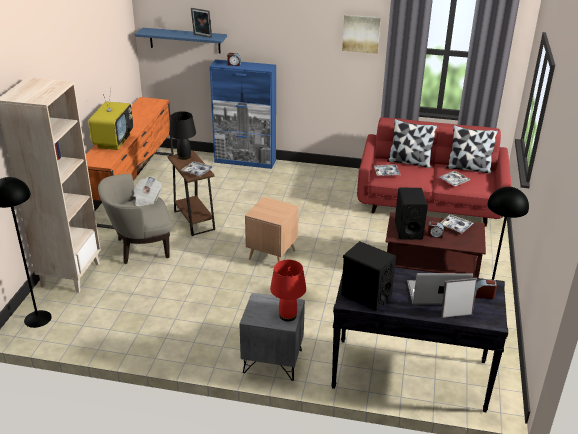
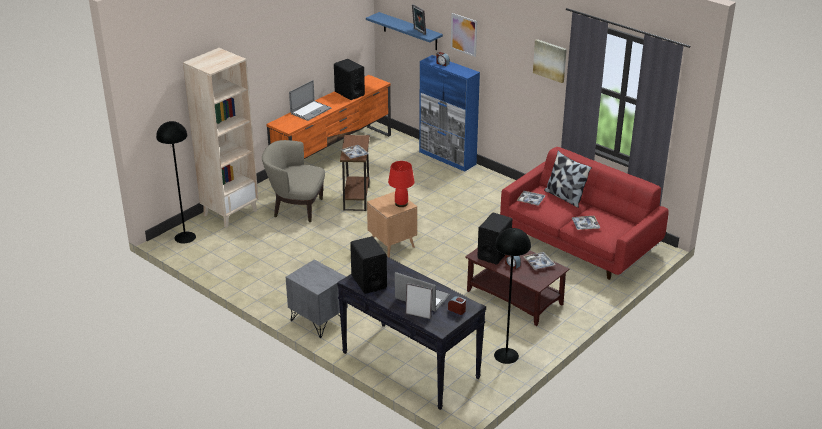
camera: 30 degrees right, 0 degrees up
television [88,88,133,150] -> laptop [289,80,331,121]
newspaper [133,176,162,206] -> none
black table lamp [169,111,196,160] -> none
red table lamp [270,260,306,321] -> red table lamp moved to [388,161,414,207]
pillow [446,125,498,174] -> none
none -> black speaker [334,59,365,100]
none -> picture [451,13,477,57]

